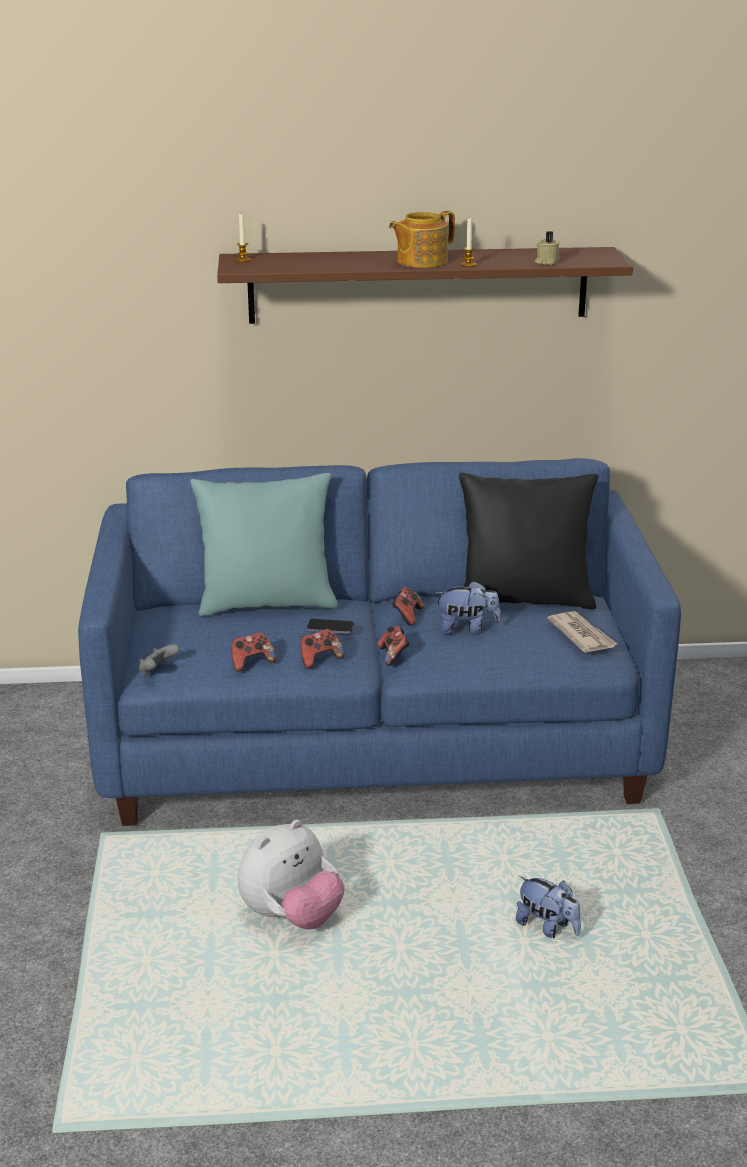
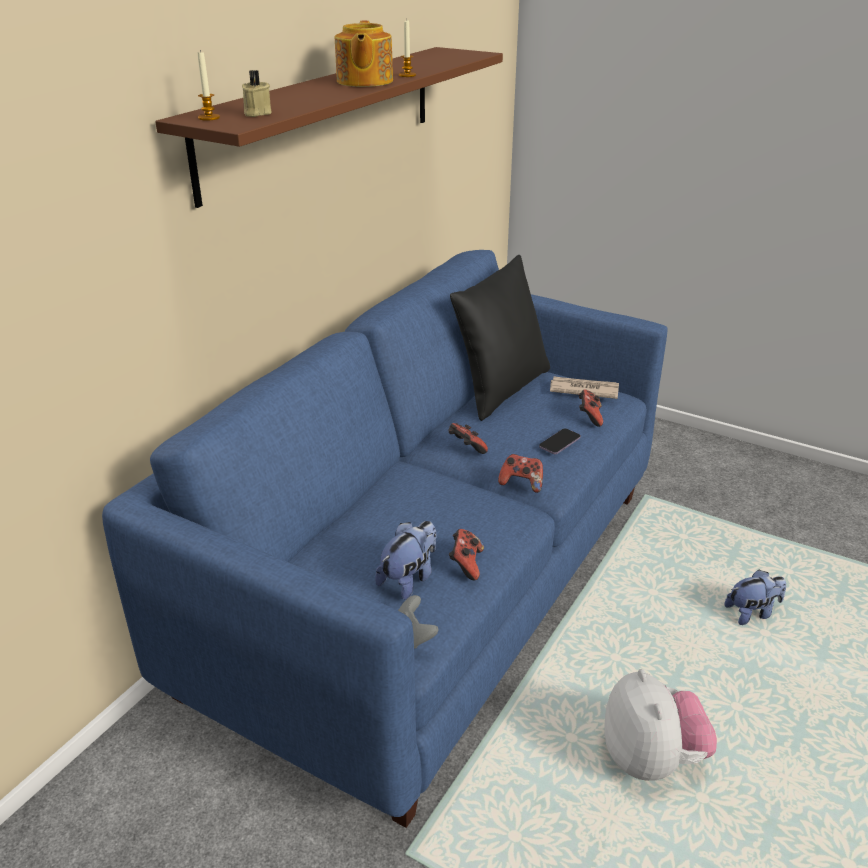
camera: 55 degrees left, 5 degrees up
turquoise pillow [190,473,338,617] -> none
game controller [300,629,345,669] -> game controller moved to [579,389,603,427]
phone [307,619,354,634] -> phone moved to [539,428,581,454]
plush toy [435,581,501,635] -> plush toy moved to [375,521,437,600]
beige candle [535,231,560,265] -> beige candle moved to [242,70,272,117]

